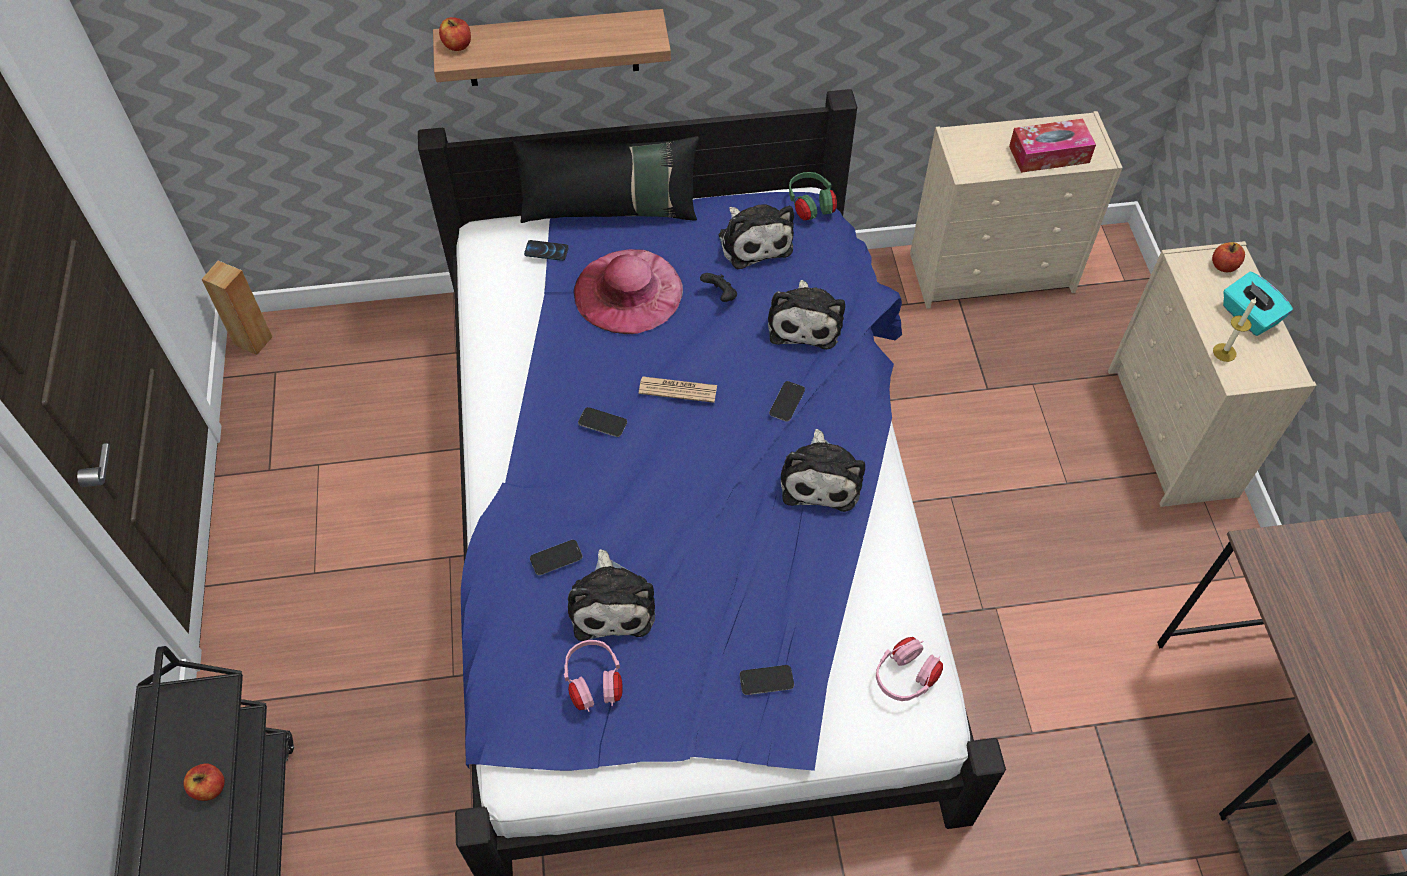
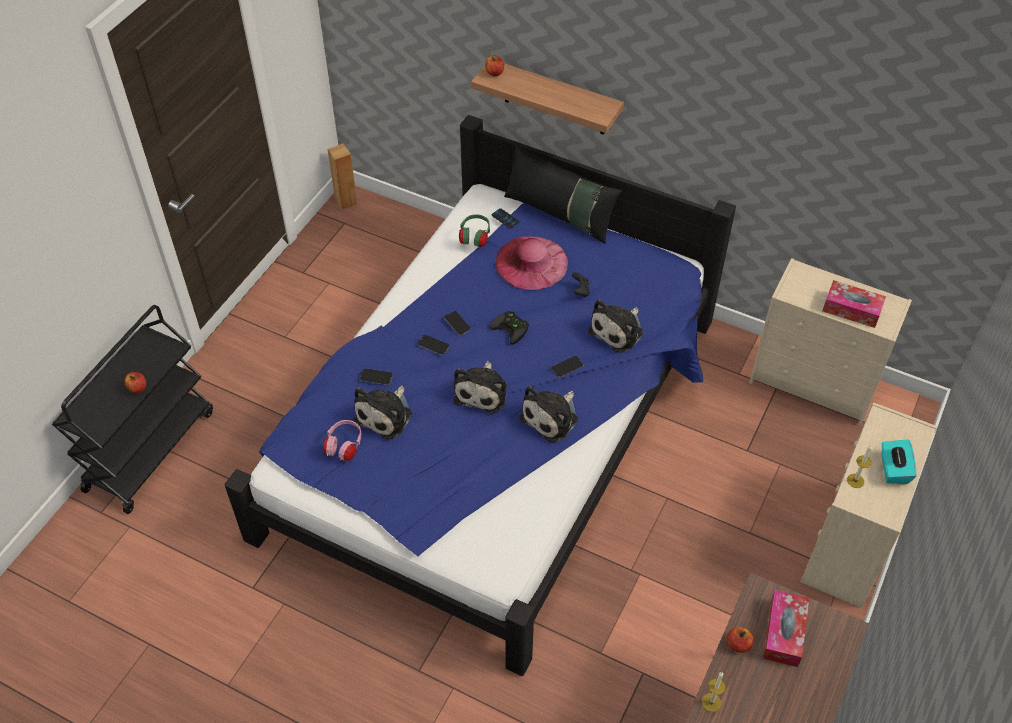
camera: 35 degrees right, 5 degrees down
newspaper [639,376,717,403] -> black game controller [490,311,529,344]
plush toy [718,204,794,269] -> plush toy moved to [453,361,508,414]
phone [739,665,794,695] -> phone moved to [417,335,449,355]
green headphones [789,172,837,220] -> green headphones moved to [459,214,490,247]
pink headphones [876,637,943,701] -> none
apple [1212,242,1245,272] -> apple moved to [727,627,754,653]
none -> candle [702,672,726,712]
none -> tissue box [762,590,810,667]

